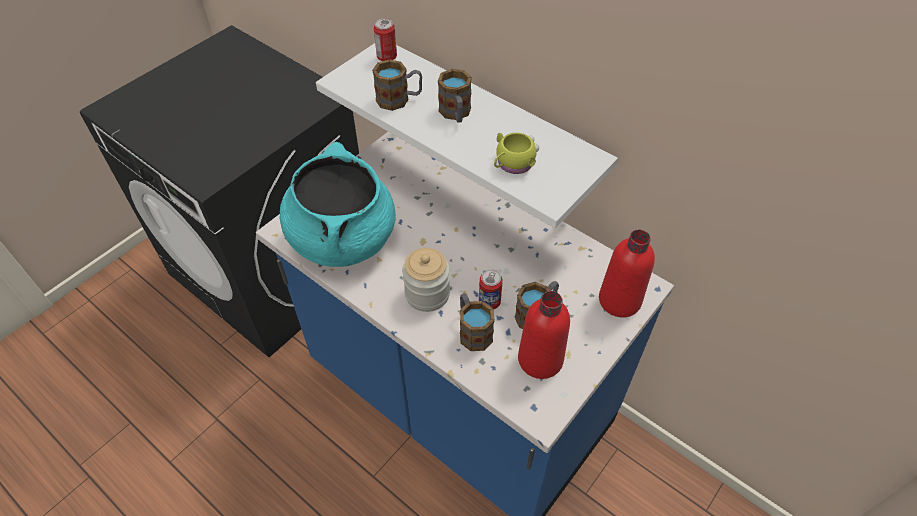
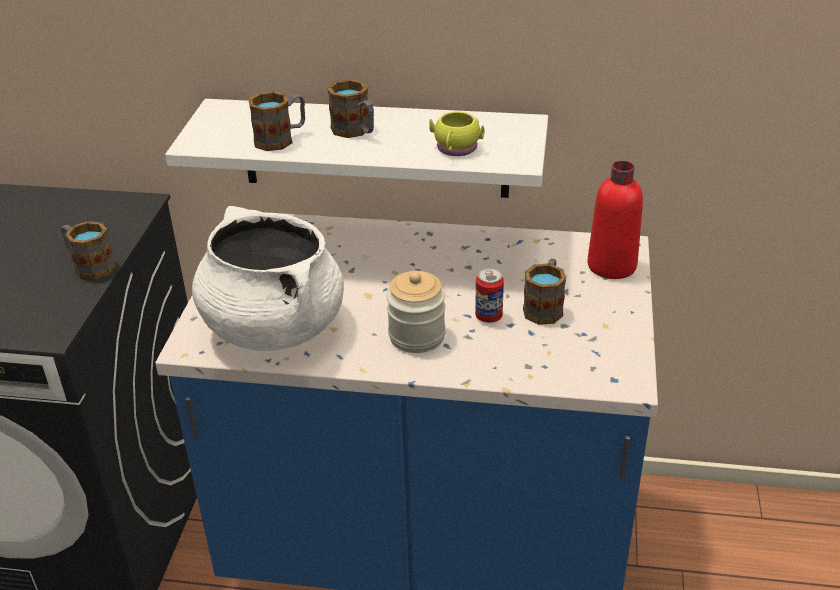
camera: 30 degrees left, 15 degrees down
turquoise cooking pot [280,142,396,267] -> white cooking pot [192,206,344,351]
can [374,19,397,61] -> none
mug [460,293,495,351] -> mug moved to [61,221,116,280]
red bottle [518,291,570,379] -> none

